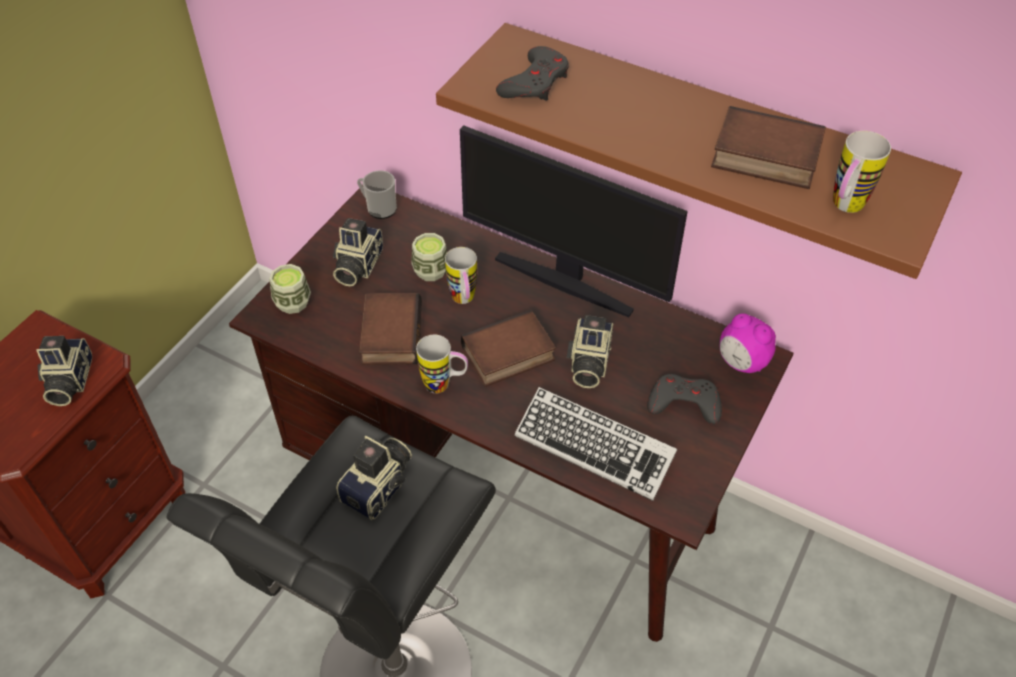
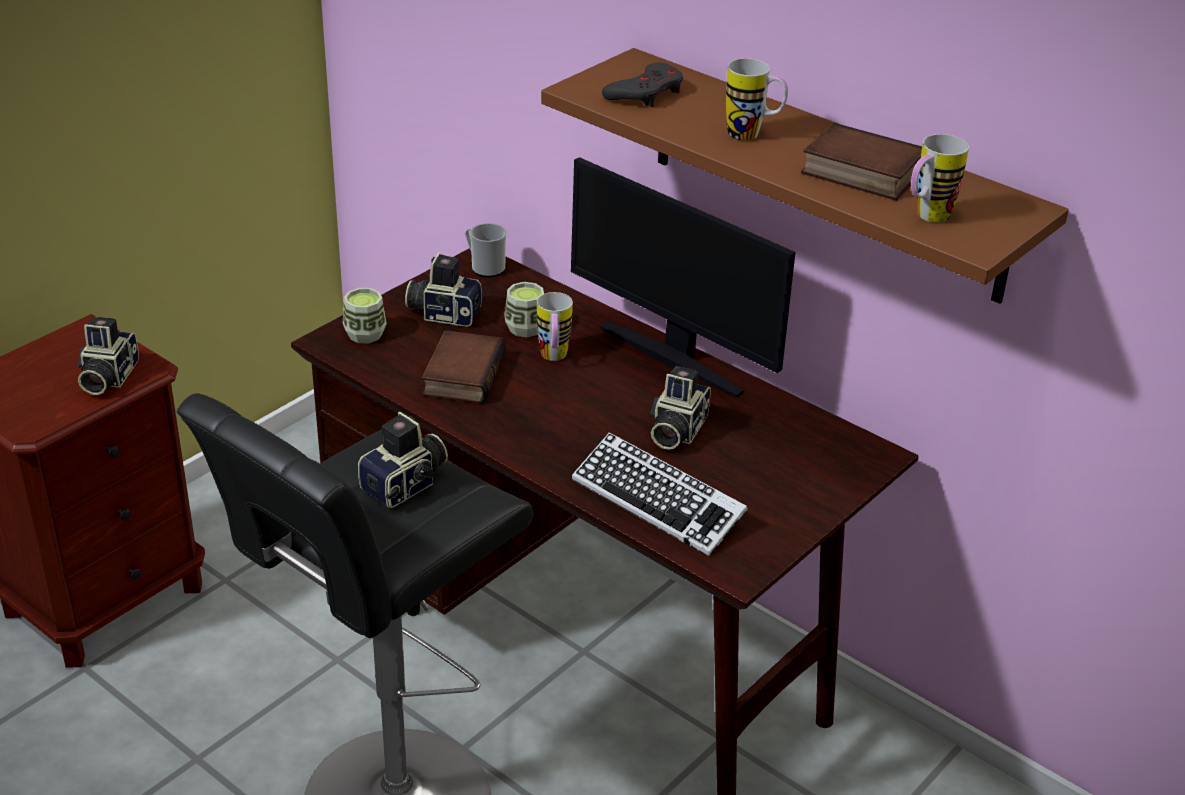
camera: 10 degrees right, 15 degrees down
camera [333,218,383,286] -> camera turned 75 degrees clockwise [405,252,484,327]
mug [416,335,468,393] -> mug moved to [726,58,788,141]
book [461,310,556,387] -> none
grey game controller [647,374,722,424] -> none
alarm clock [720,313,776,373] -> none

